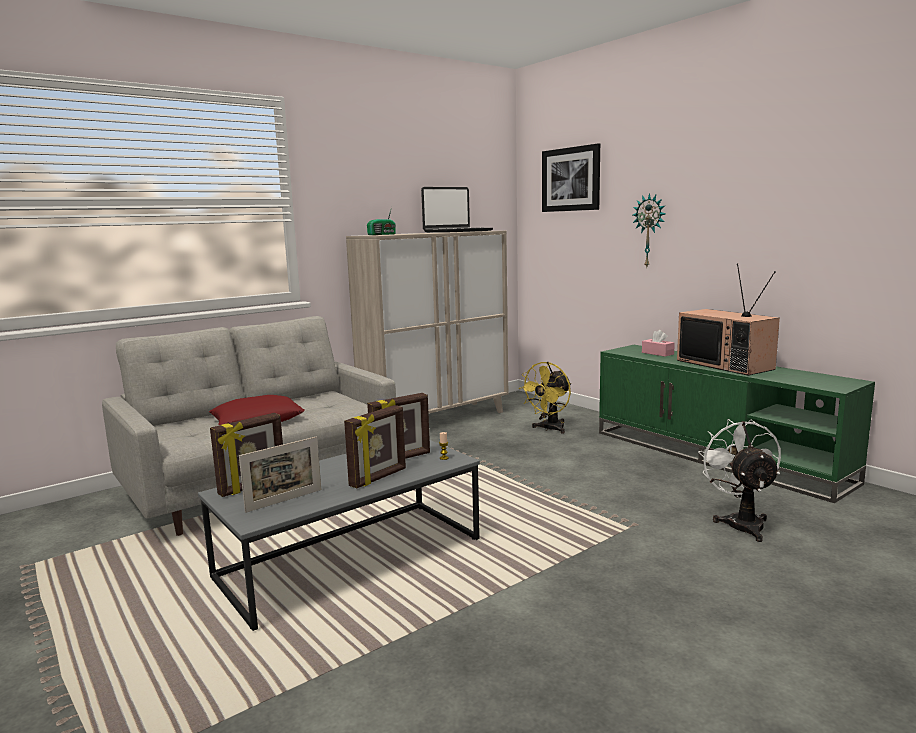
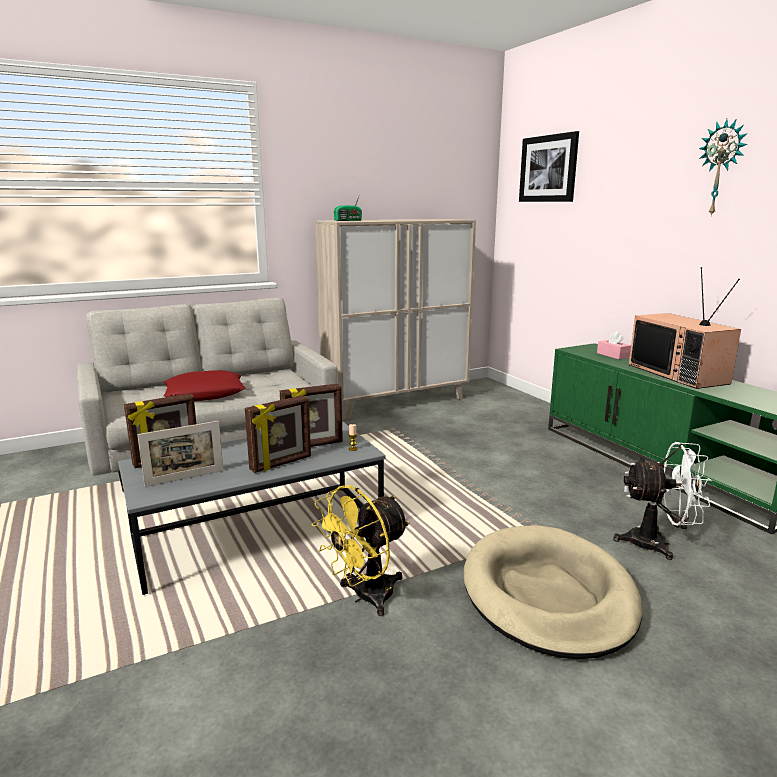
camera: 10 degrees right, 5 degrees up
laptop [421,187,493,233] -> none
yellow fan [519,362,571,434] -> yellow fan moved to [312,485,410,616]
wall clock [633,193,666,267] -> wall clock moved to [699,119,748,217]
white fan [698,419,781,542] -> white fan turned 90 degrees clockwise [613,442,712,560]
none -> beige dog bed [464,525,642,659]

